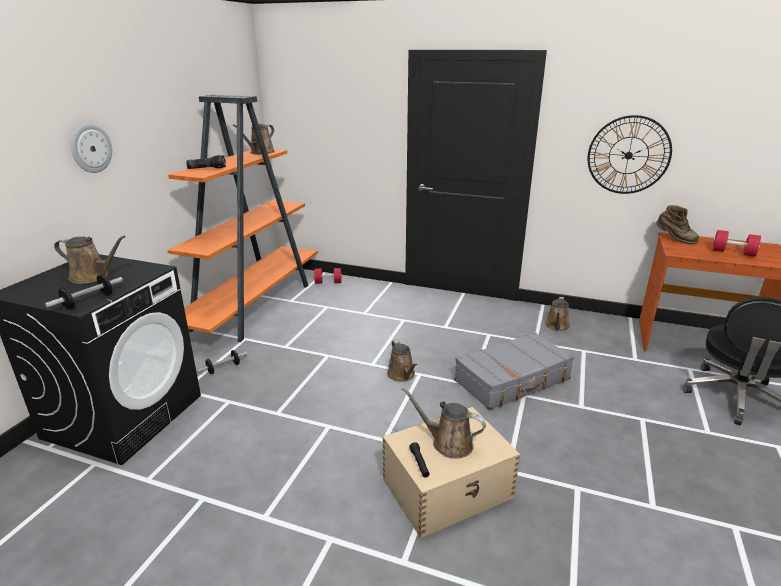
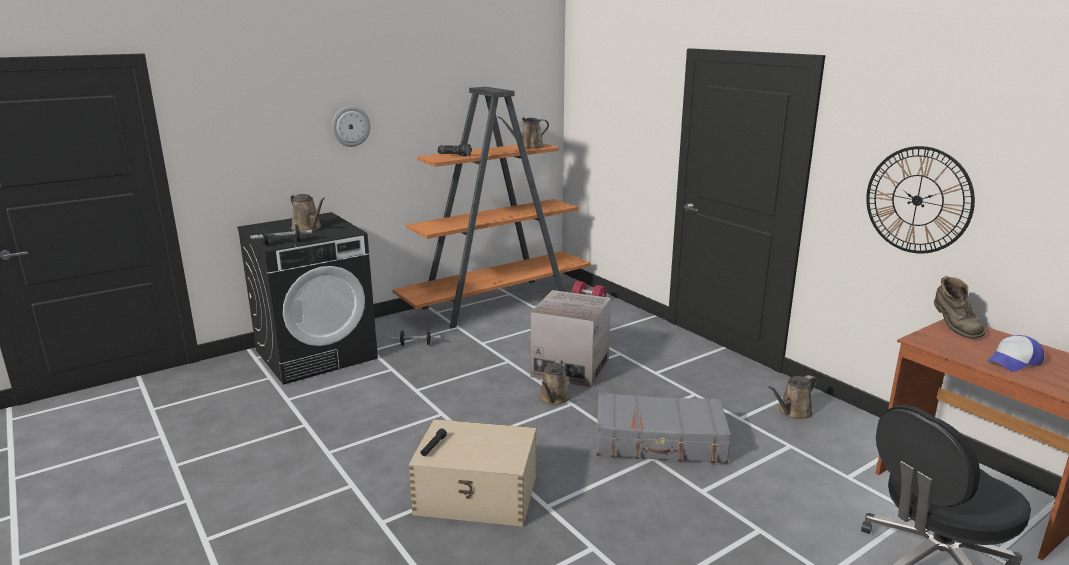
camera: 35 degrees right, 5 degrees down
brown watering can [402,387,486,459] -> none
red dumbbell [713,230,761,257] -> cap [987,335,1044,372]
none -> cardboard box [530,290,611,388]

